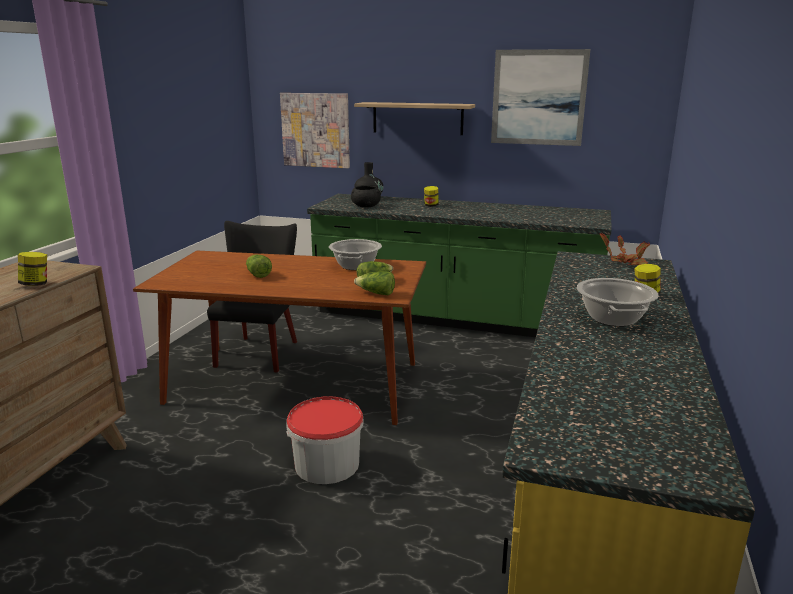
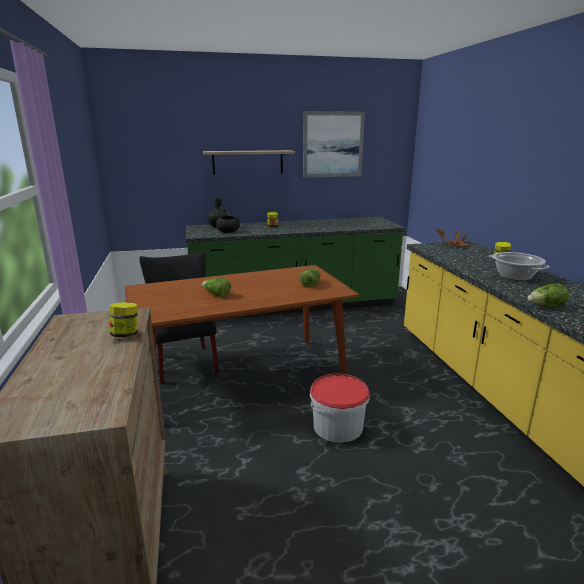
camera: 30 degrees left, 0 degrees up
picture [280,93,350,168] -> none
cooking pot [329,239,382,270] -> none
lettuce [354,271,395,295] -> lettuce moved to [528,284,569,307]

